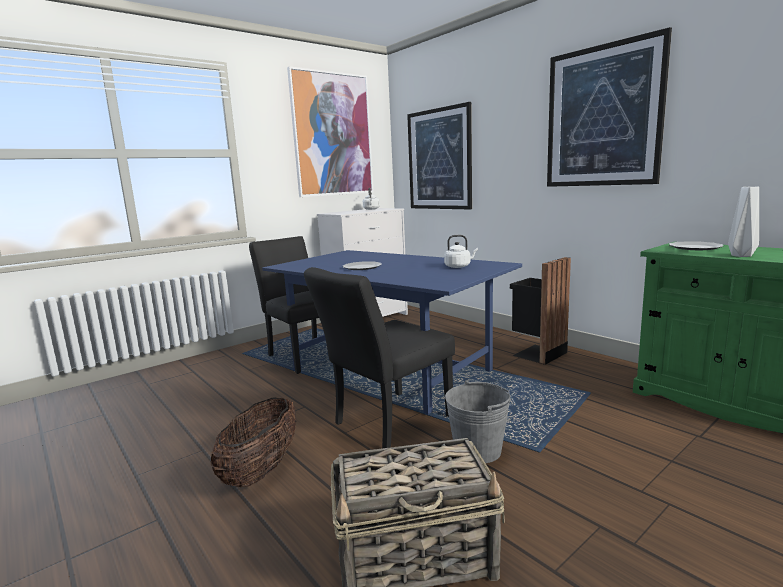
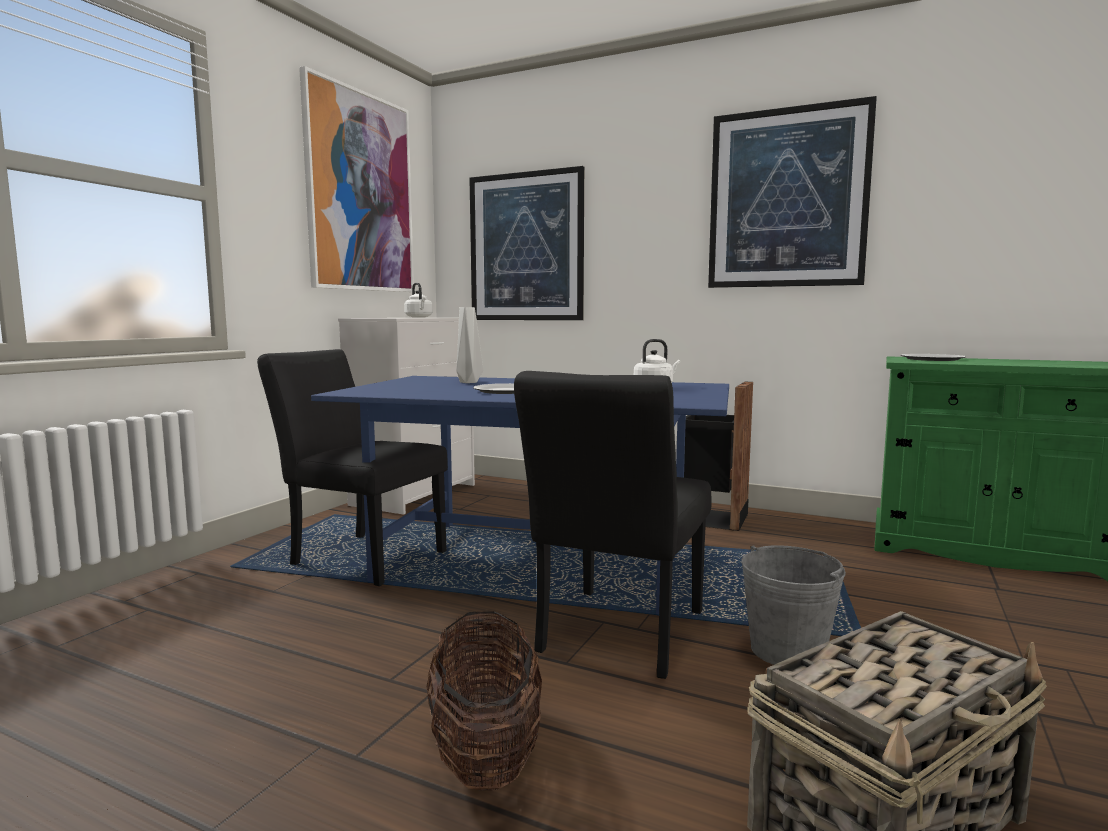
camera: 25 degrees left, 5 degrees down
grey vase [728,186,759,257] -> grey vase moved to [456,307,483,383]

